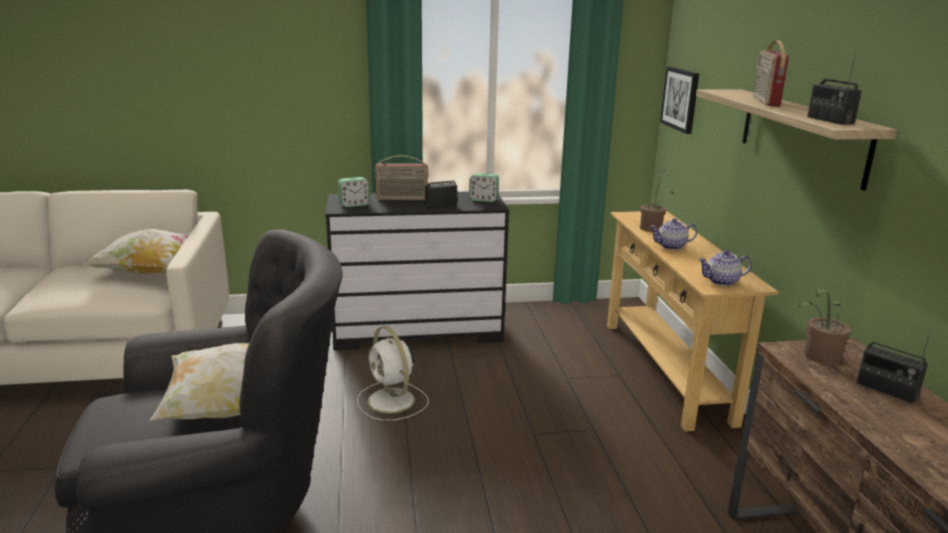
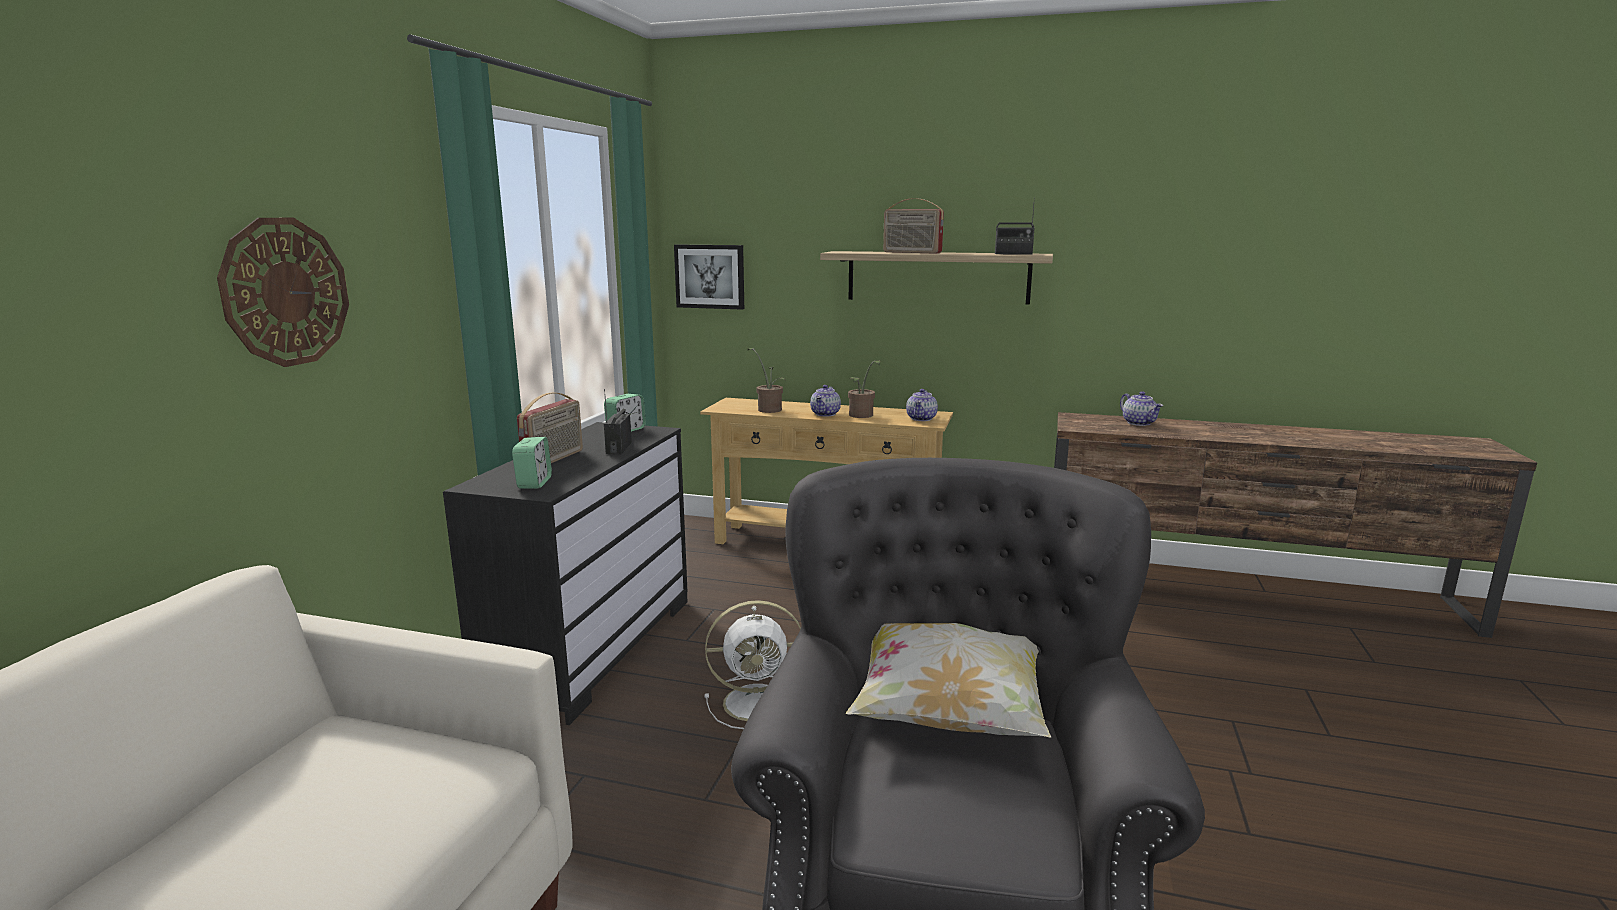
camera: 65 degrees left, 5 degrees down
pillow [82,229,189,274] -> none
potted plant [799,288,851,365] -> potted plant moved to [848,360,880,418]
radio [856,329,931,403] -> teapot [1120,391,1163,426]
none -> wall clock [217,218,349,367]

